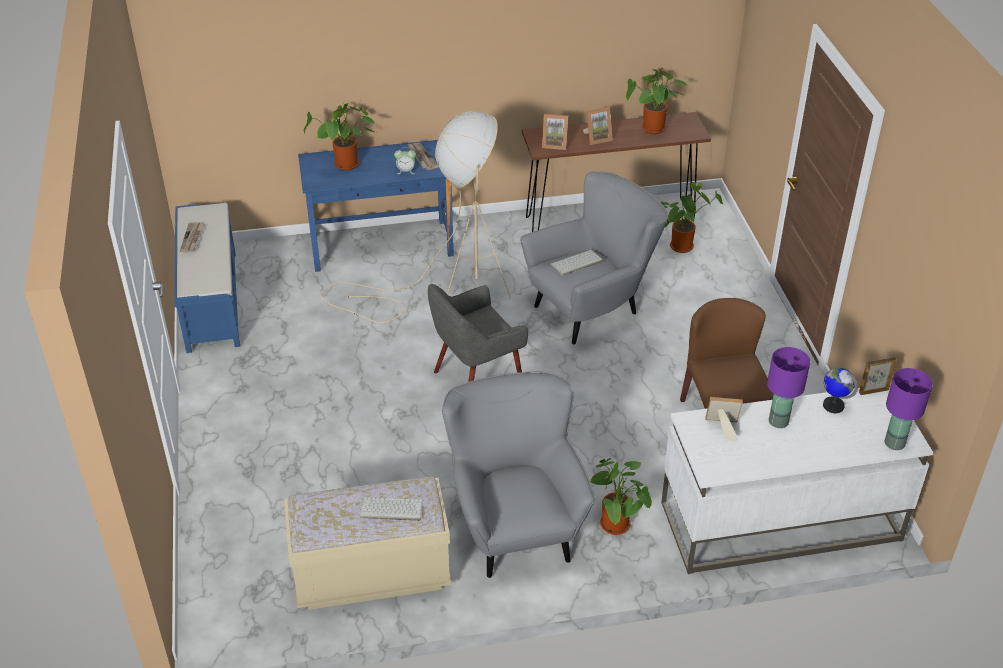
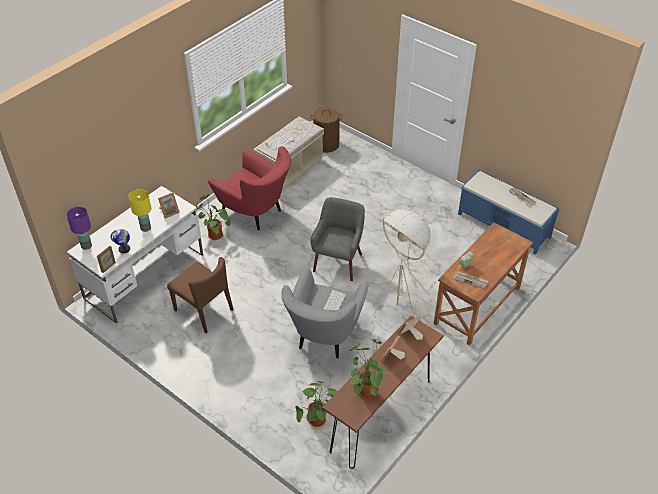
camera: 140 degrees right, 5 degrees up
blue desk [298,140,454,272] -> brown desk [434,222,533,345]
potted plant [304,103,376,170] -> none
grey armchair [442,372,595,578] -> red armchair [208,146,291,231]
purple table lamp [767,347,810,428] -> yellow table lamp [129,189,151,232]
none -> brown laundry basket [310,107,343,153]

